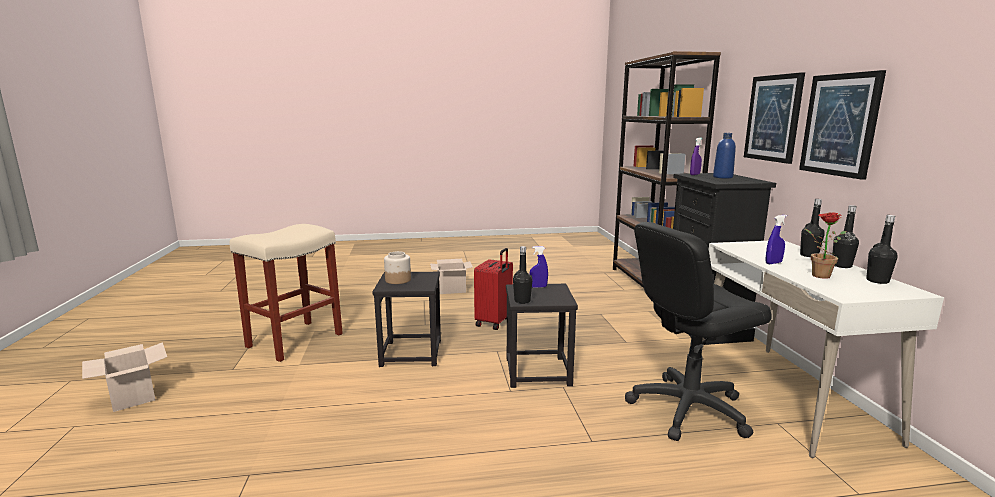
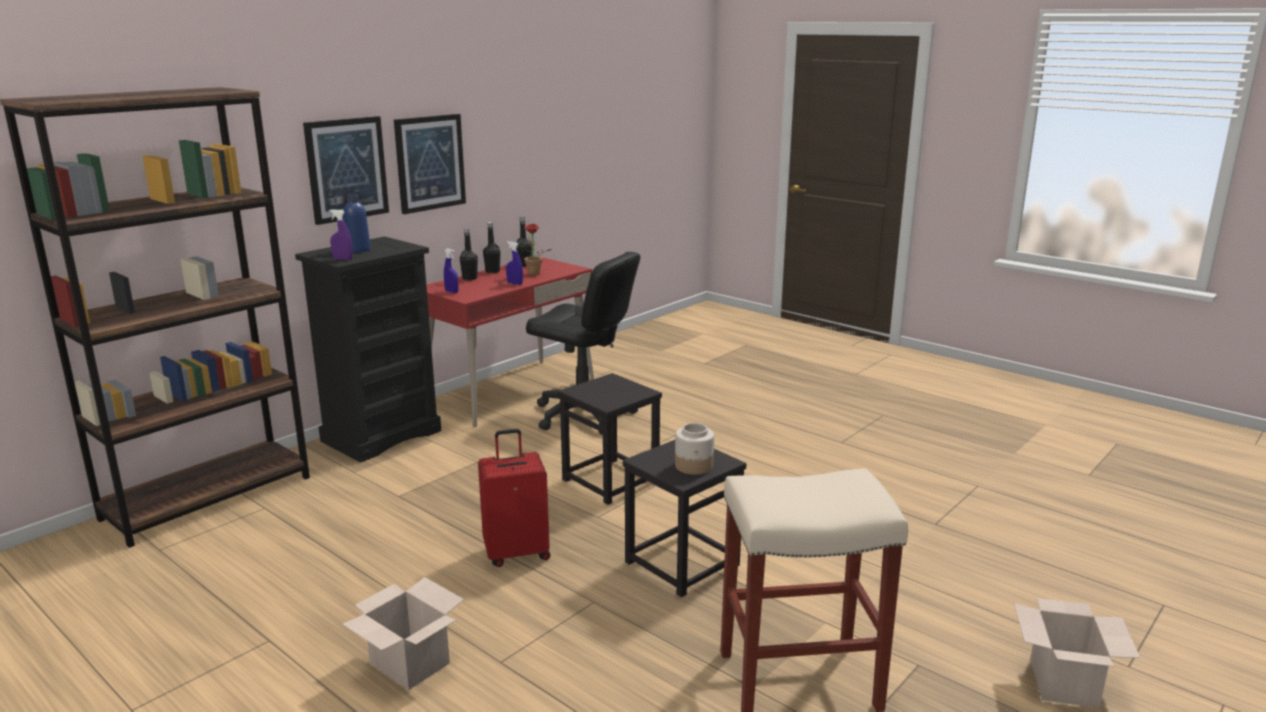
camera: 130 degrees left, 5 degrees up
black bottle [513,246,533,304] -> none
blue spray bottle [530,246,548,288] -> blue spray bottle moved to [444,248,459,293]
white desk [702,241,944,458] -> red desk [426,257,594,427]

